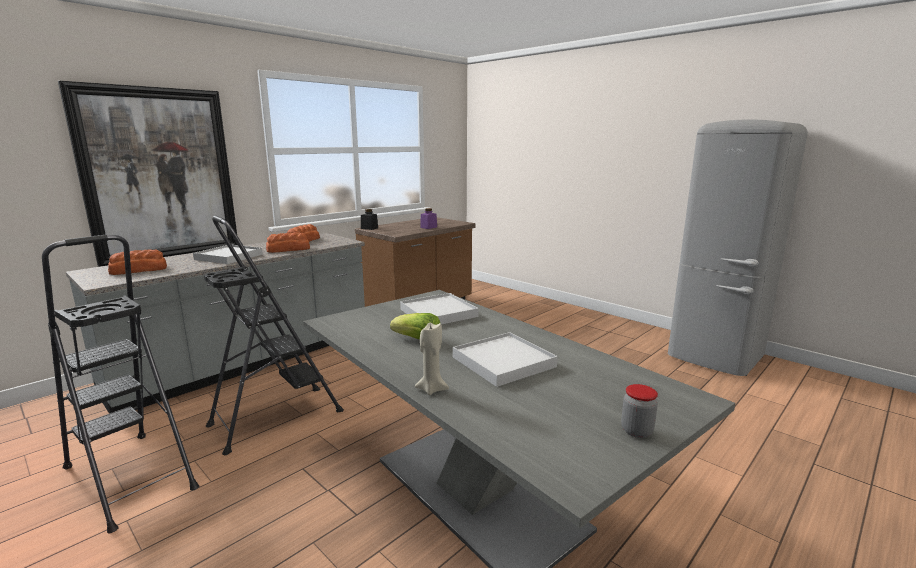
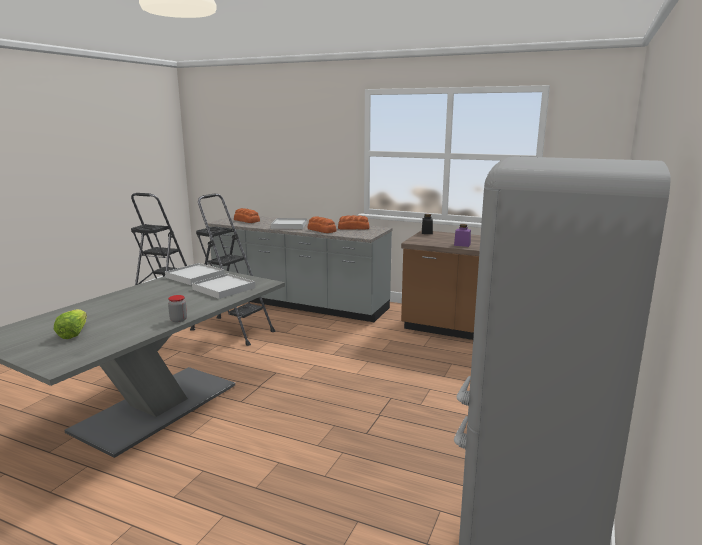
camera: 70 degrees right, 0 degrees up
picture [58,81,238,267] -> none
lettuce [390,313,440,340] -> lettuce moved to [54,309,87,339]
beige candle [415,321,449,395] -> none
white tray [453,332,558,387] -> white tray moved to [165,263,225,285]
jar [621,384,658,438] -> jar moved to [168,295,187,322]

